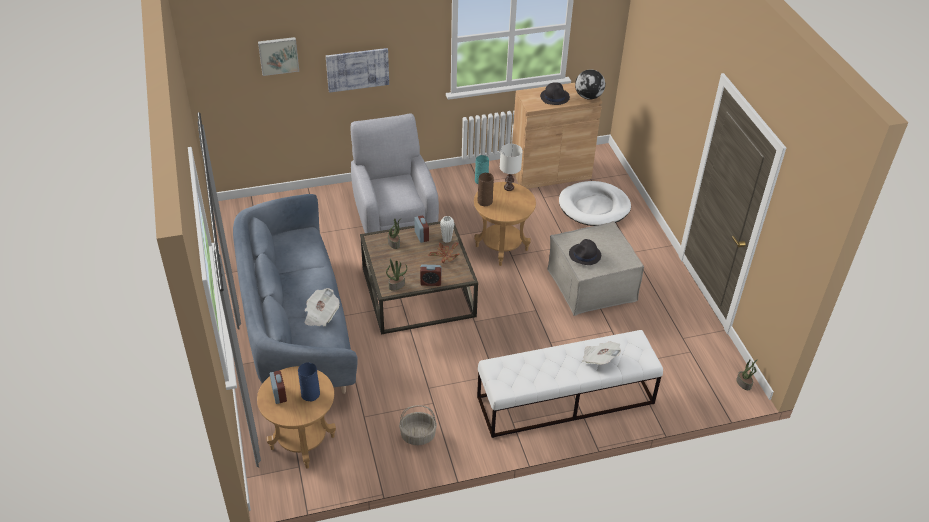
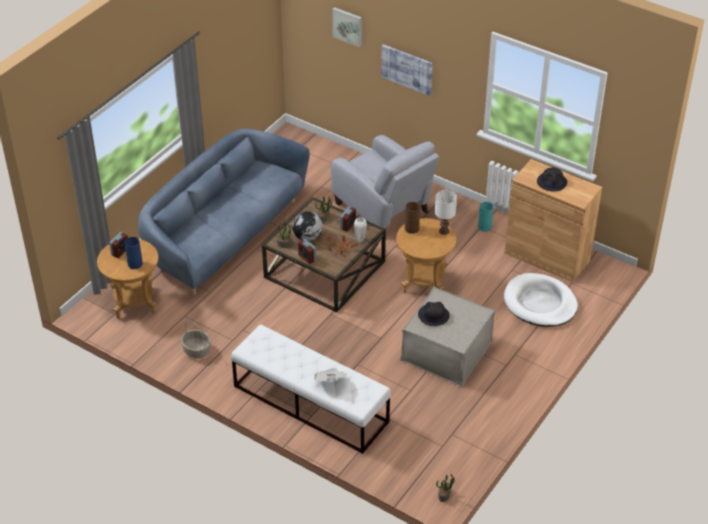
camera: 50 degrees right, 0 degrees up
newspaper [305,288,339,327] -> none
grey armchair [351,114,439,233] -> grey armchair turned 105 degrees clockwise [331,135,439,228]
globe [575,69,605,100] -> globe moved to [292,211,323,241]

